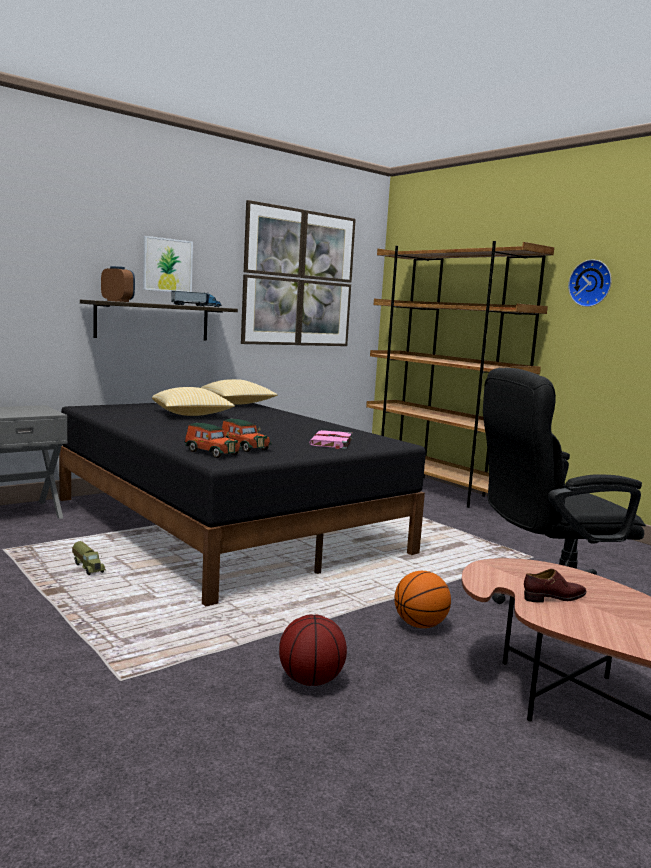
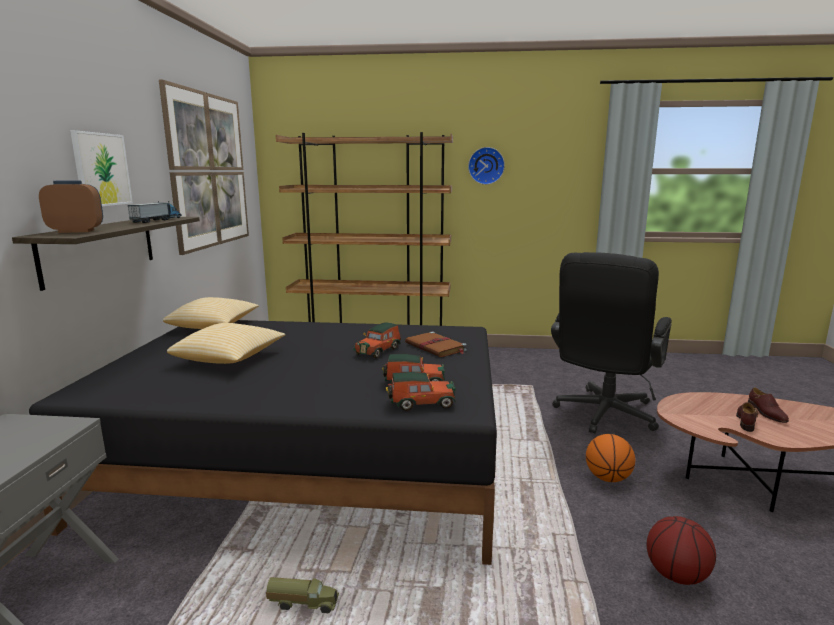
camera: 45 degrees left, 5 degrees up
pink book [309,430,353,449] -> brown book [405,331,467,357]
none -> toy car [353,322,401,358]
none -> brown shoe [748,388,789,423]

